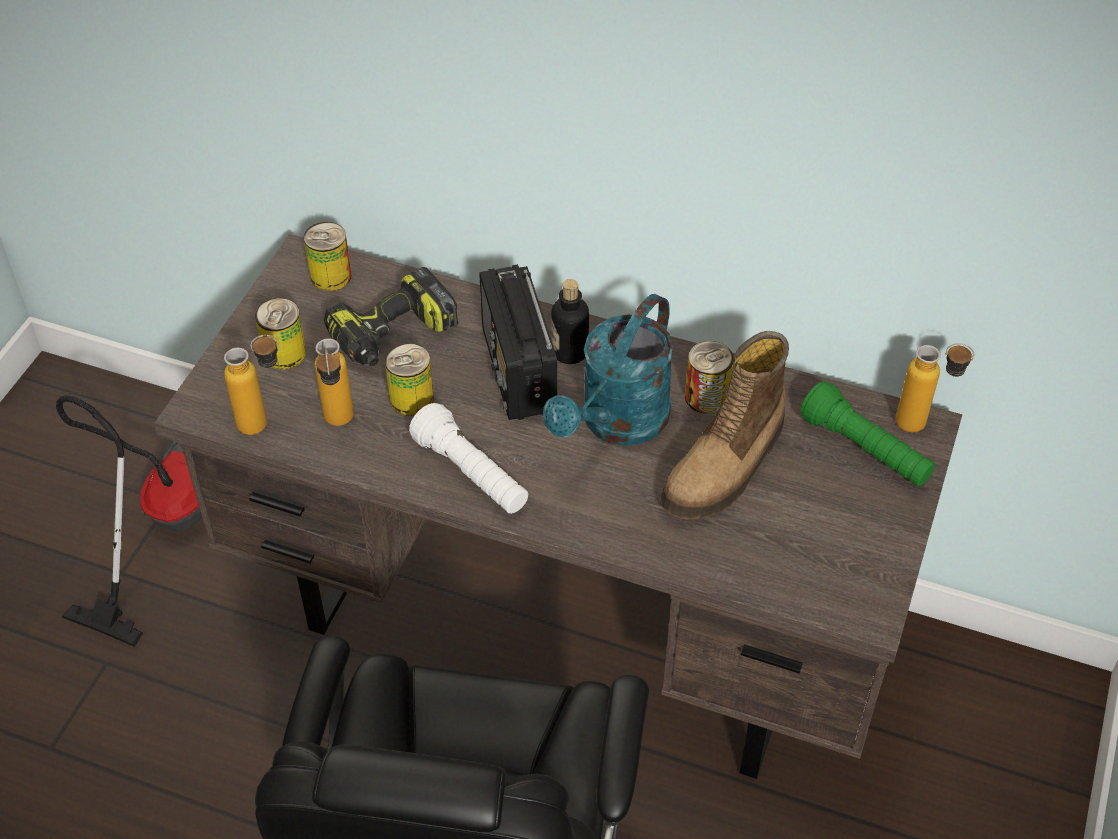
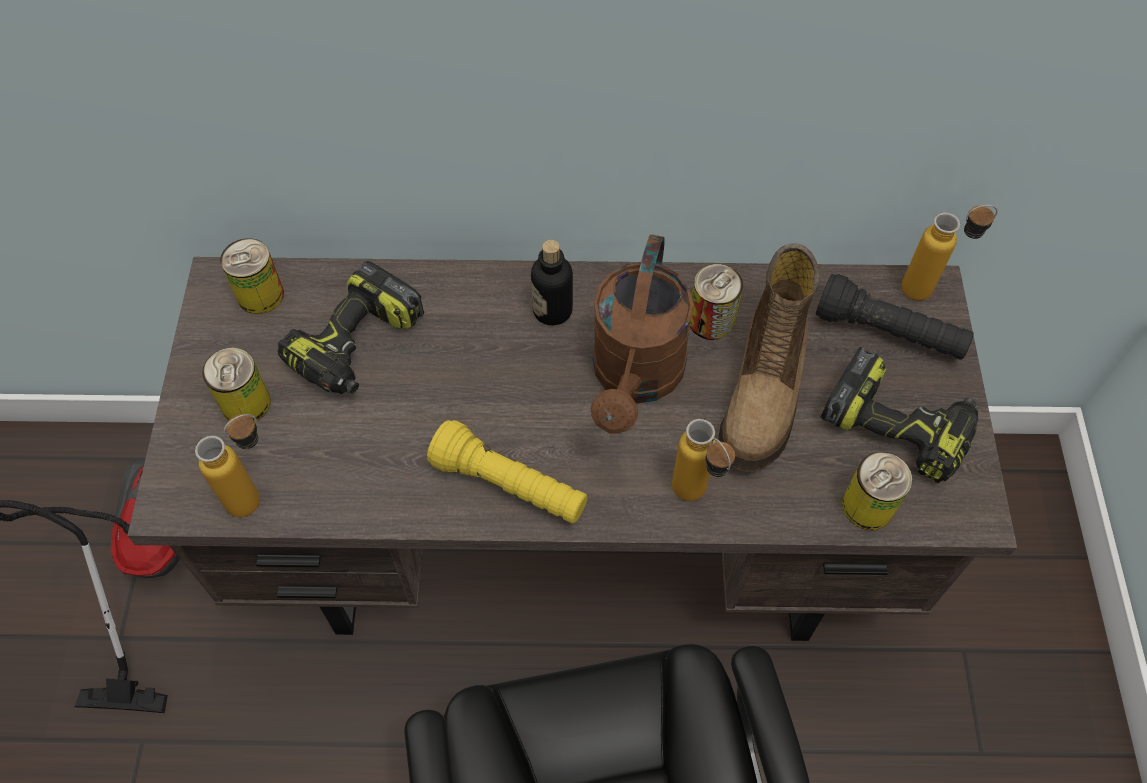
camera: 20 degrees left, 10 degrees up
bottle [315,338,354,426] -> bottle moved to [672,419,735,501]
can [385,343,434,416] -> can moved to [842,452,913,530]
white flashlight [409,403,528,514] -> yellow flashlight [427,420,587,524]
radio [479,264,557,420] -> none
turquoise watering can [543,294,673,446] -> brown watering can [590,234,693,434]
green flashlight [800,381,935,487] -> black flashlight [816,274,974,360]
none -> power drill [821,347,978,483]

